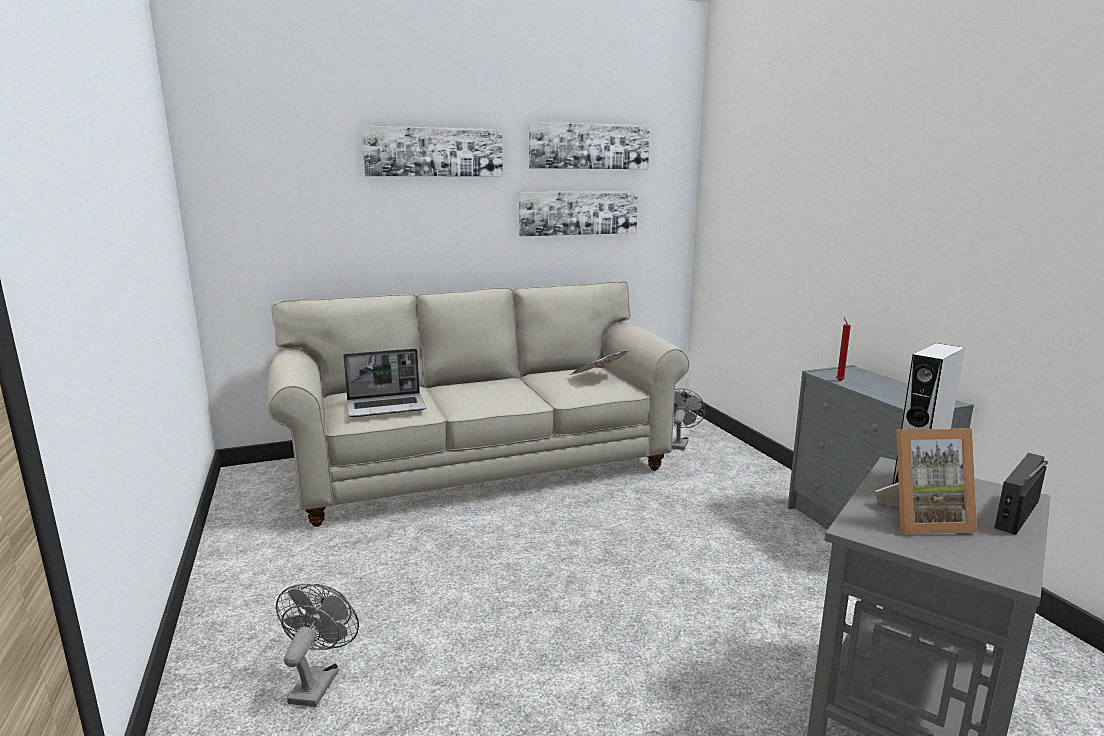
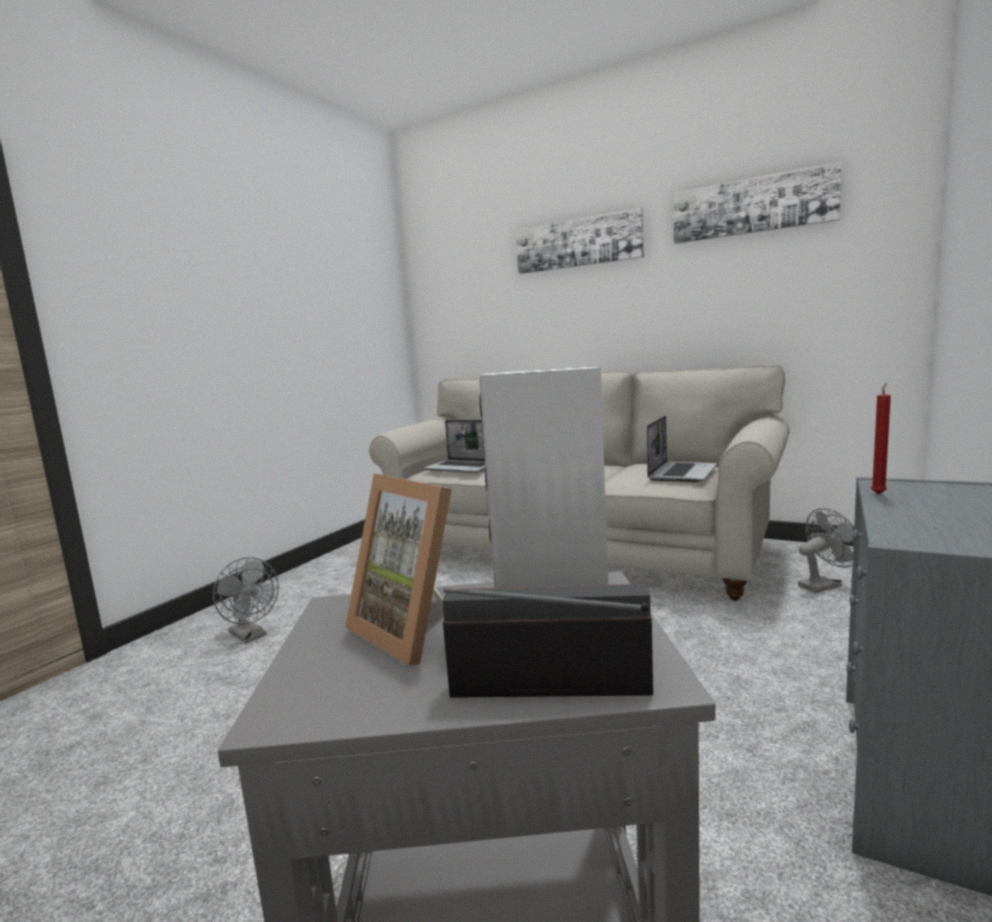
camera: 50 degrees right, 5 degrees down
grey fan [276,584,359,707] -> grey fan turned 75 degrees clockwise [213,557,279,643]
picture [519,191,638,236] -> none
newspaper [570,351,628,375] -> laptop [647,416,717,482]

